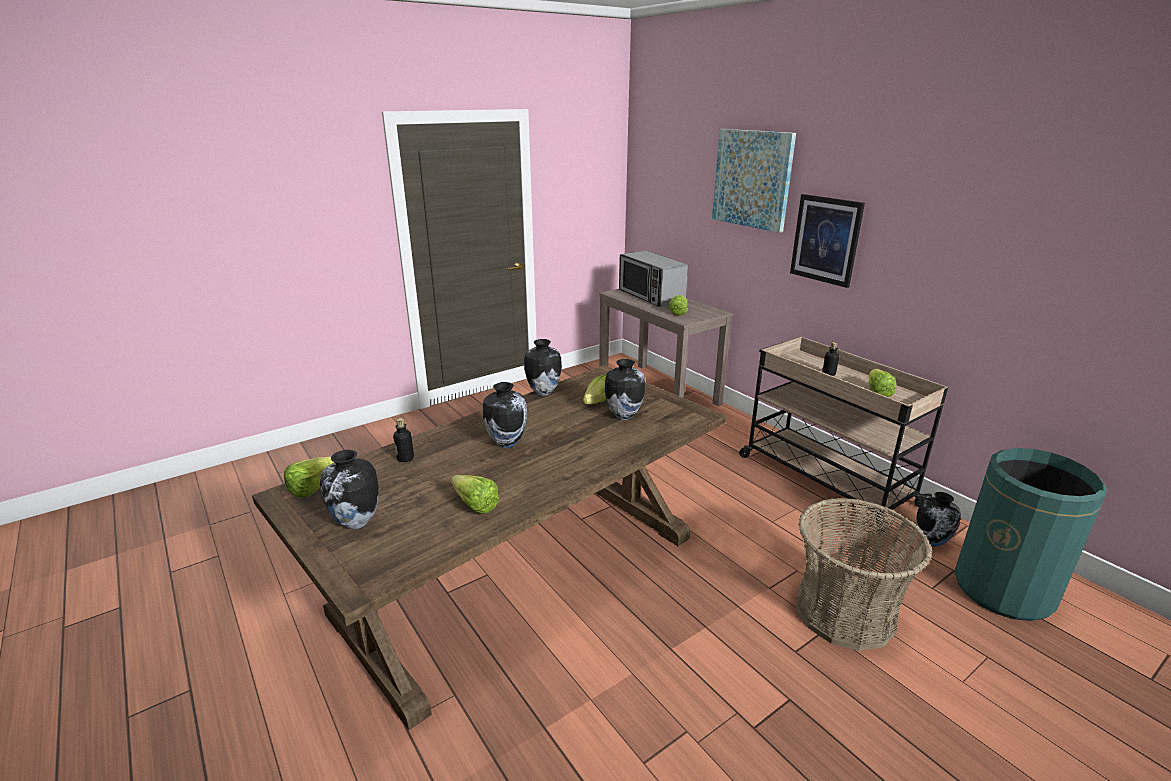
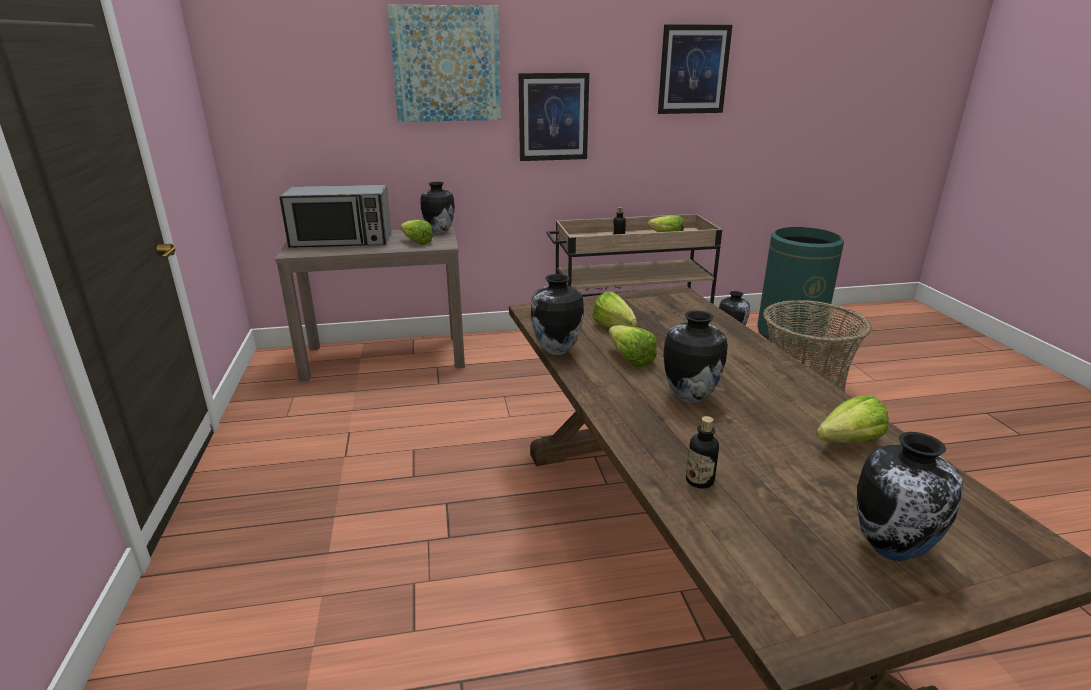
camera: 65 degrees left, 0 degrees up
lettuce [284,457,334,498] -> lettuce moved to [608,325,657,367]
vase [605,359,645,420] -> vase moved to [420,182,455,234]
none -> picture [658,24,732,114]

